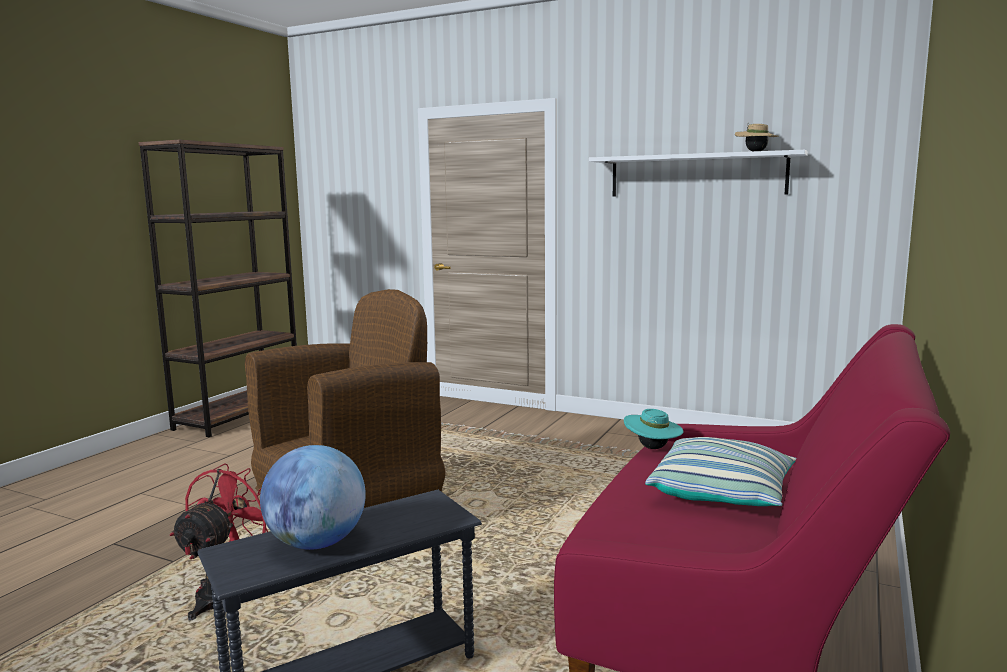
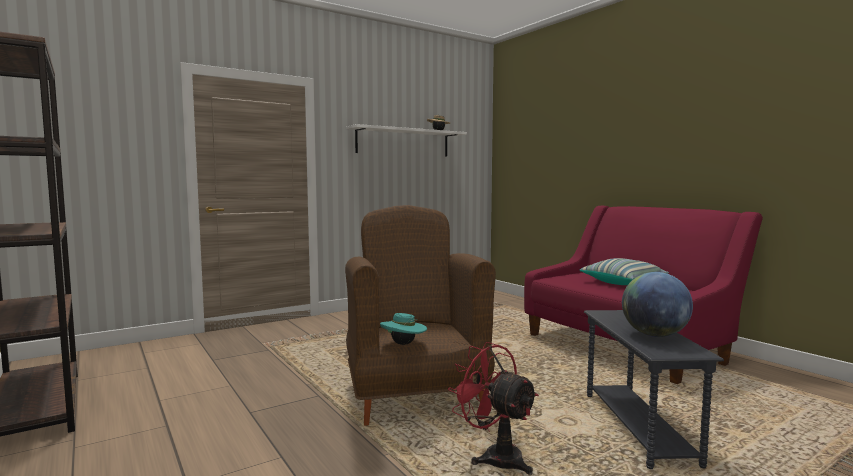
camera: 60 degrees left, 5 degrees down
turquoise hat [624,409,684,449] -> turquoise hat moved to [380,313,427,345]

